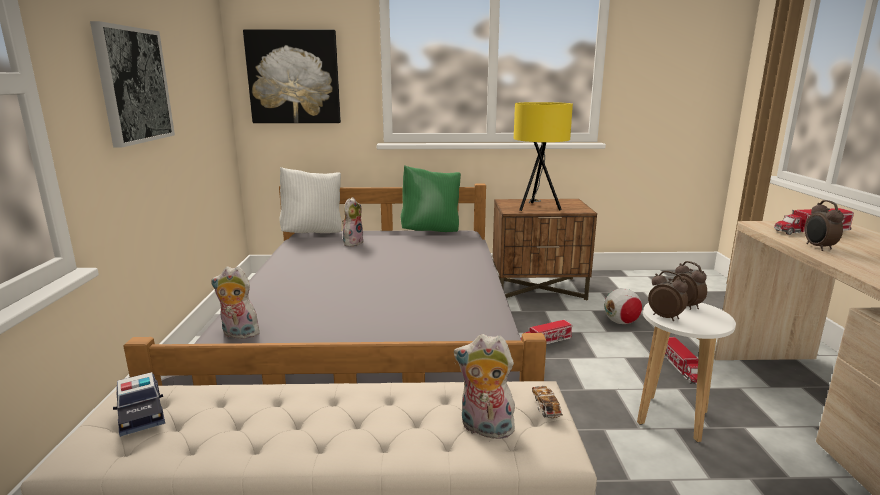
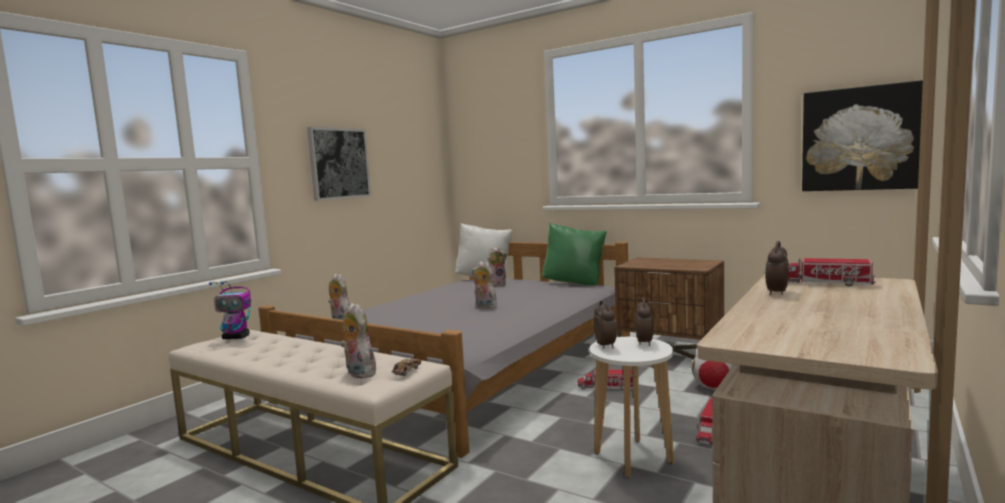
camera: 35 degrees right, 10 degrees down
toy car [113,372,165,437] -> toy robot [209,281,251,339]
picture [243,29,341,123] -> picture moved to [802,80,923,191]
yellow table lamp [514,102,573,211] -> none
none -> plush toy [472,261,497,309]

